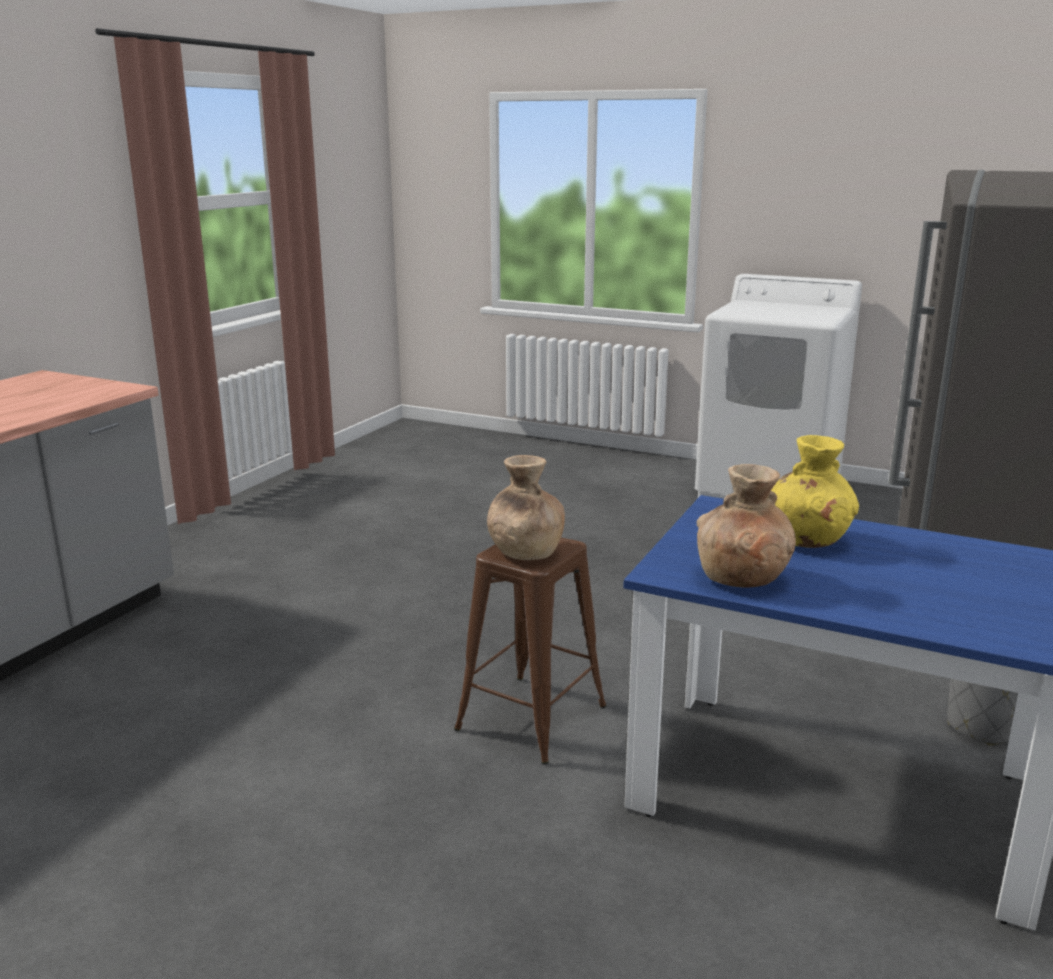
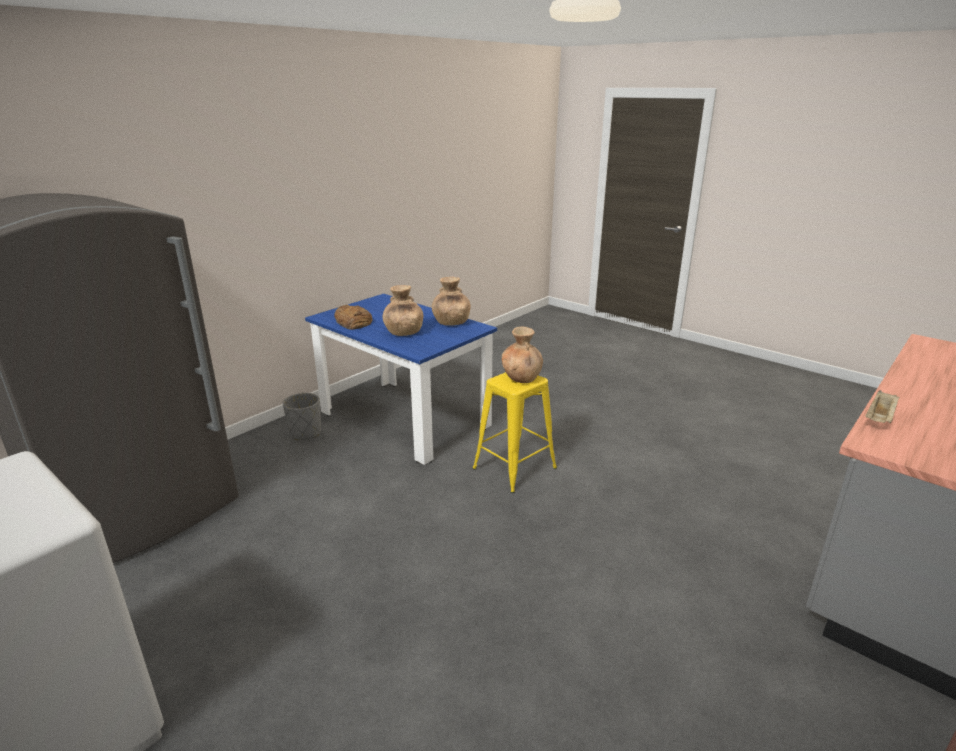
camera: 165 degrees left, 5 degrees up
brown stool [454,537,607,765] -> yellow stool [472,372,557,493]
yellow vase [771,435,859,548] -> brown vase [382,285,423,336]
none -> bread [334,305,372,330]
none -> beige tray [865,390,899,423]

